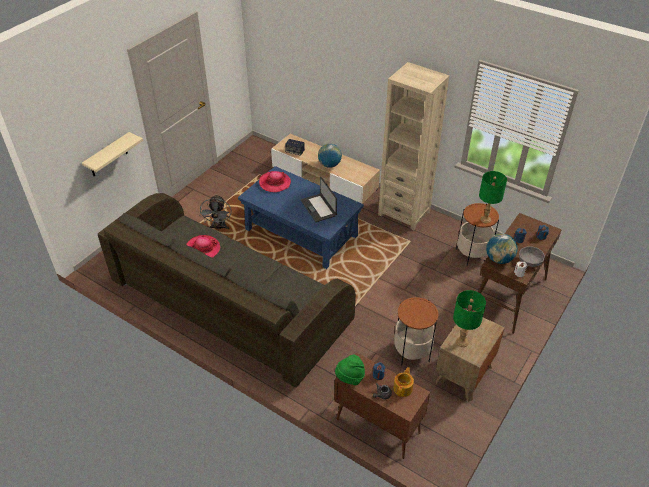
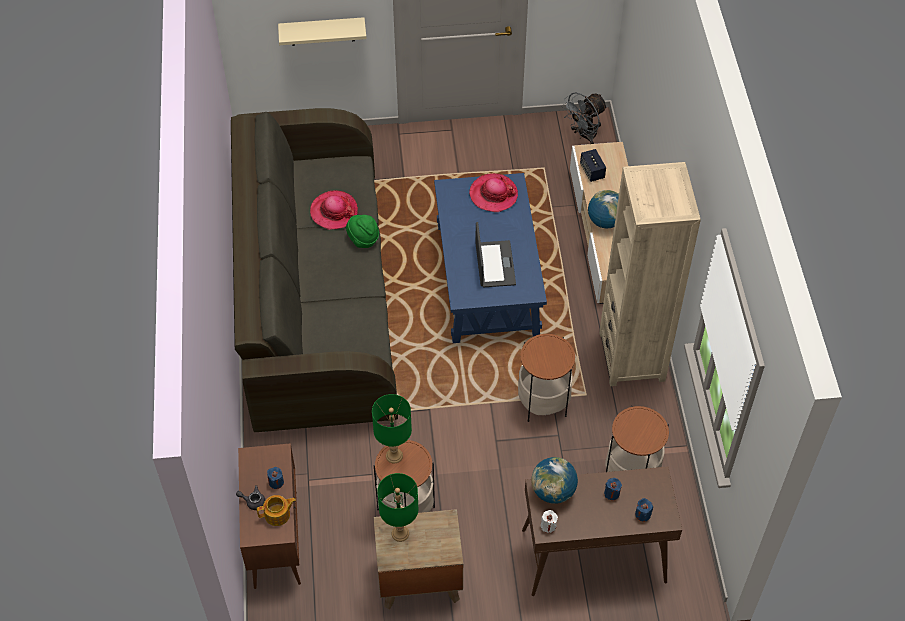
camera: 50 degrees right, 10 degrees up
grey fan [200,194,232,230] -> grey fan moved to [561,92,608,144]
laptop [301,177,337,222] -> laptop turned 150 degrees clockwise [475,222,516,287]
green hat [335,355,365,385] -> green hat moved to [346,215,379,248]
green table lamp [479,171,507,223] -> green table lamp moved to [372,394,412,463]
grey bowl [519,246,545,267] -> none
none -> side table [518,334,575,422]

